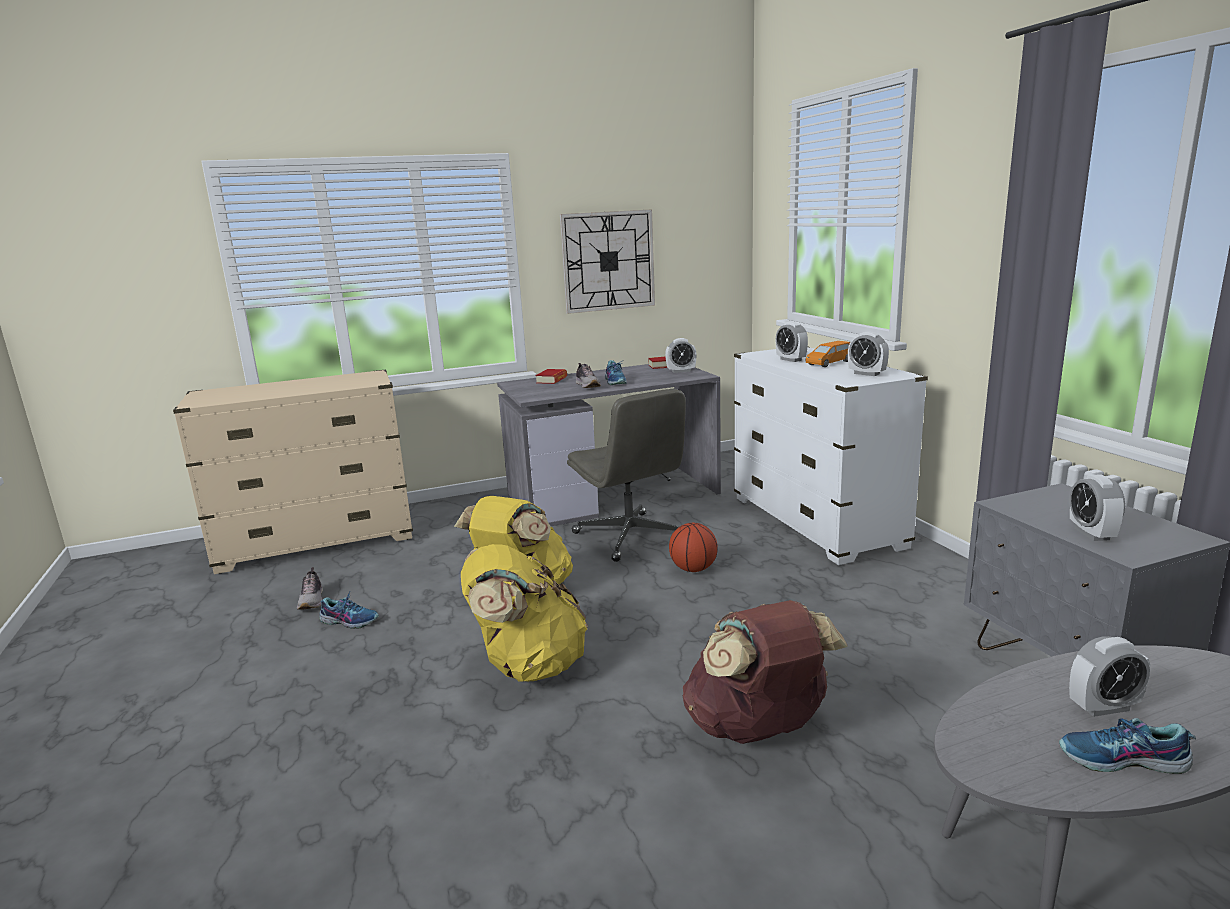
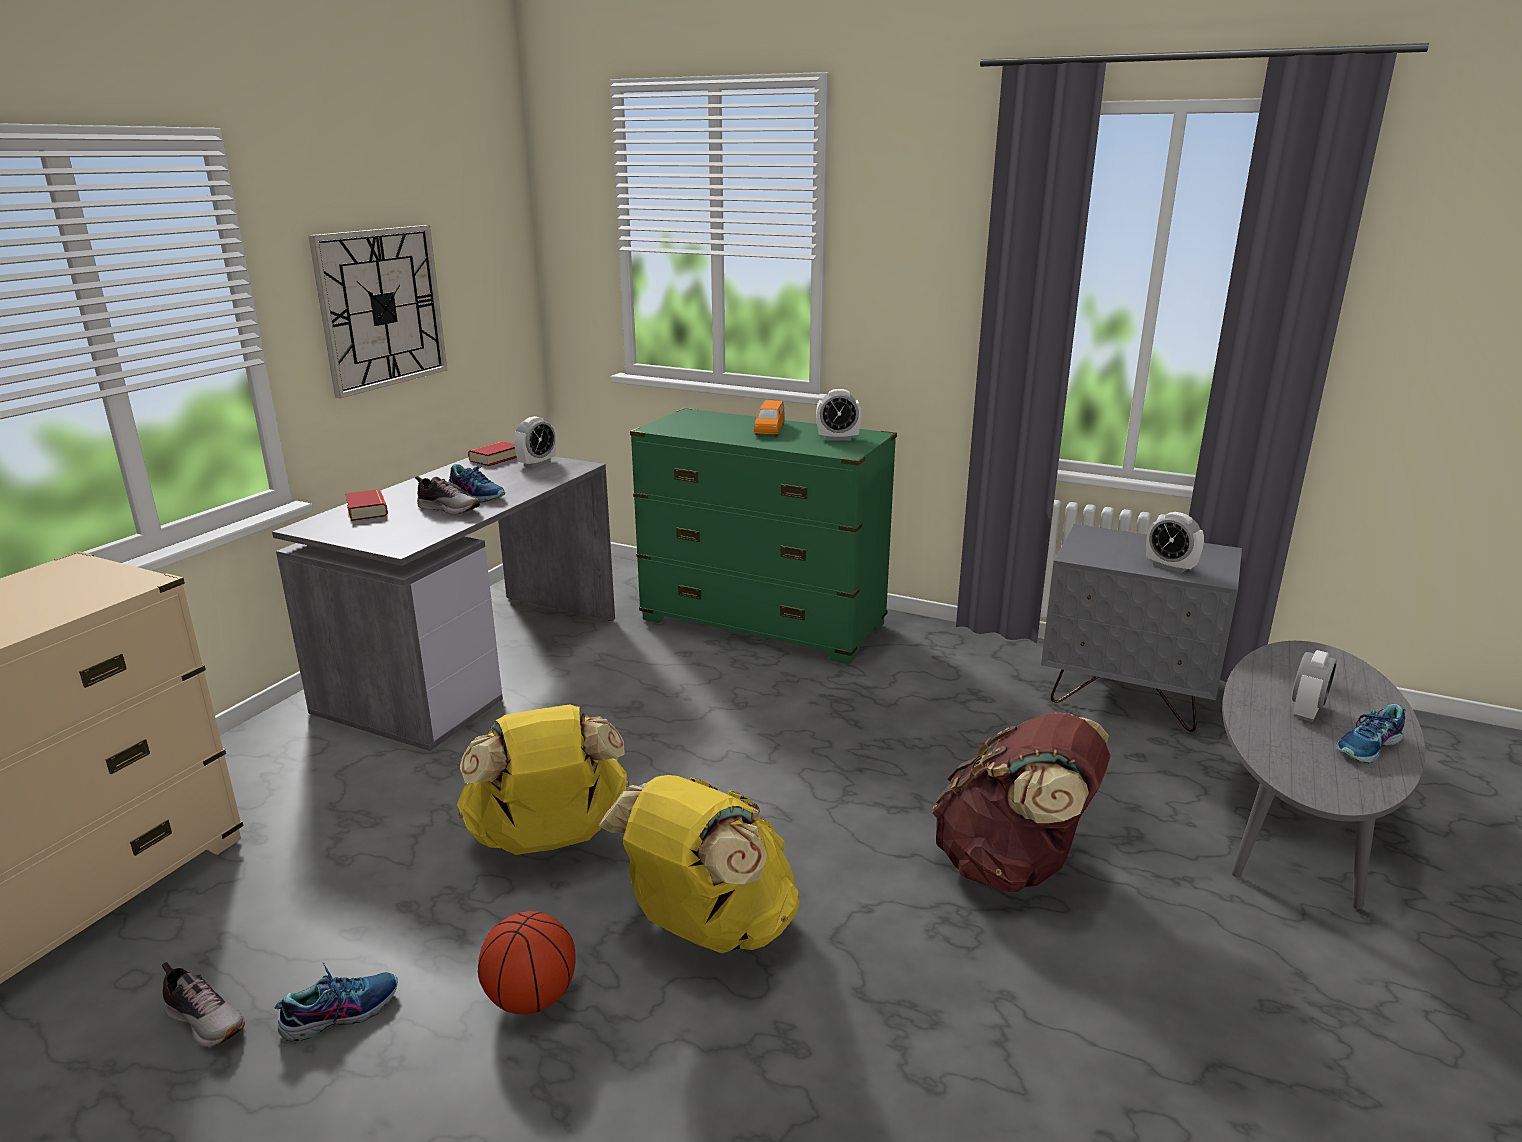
camera: 45 degrees left, 5 degrees up
grey office chair [567,389,686,562] -> none
basketball [669,523,718,572] -> basketball moved to [478,911,576,1014]
white dresser [734,347,928,565] -> green dresser [630,408,897,664]
alarm clock [776,322,808,362] -> none

